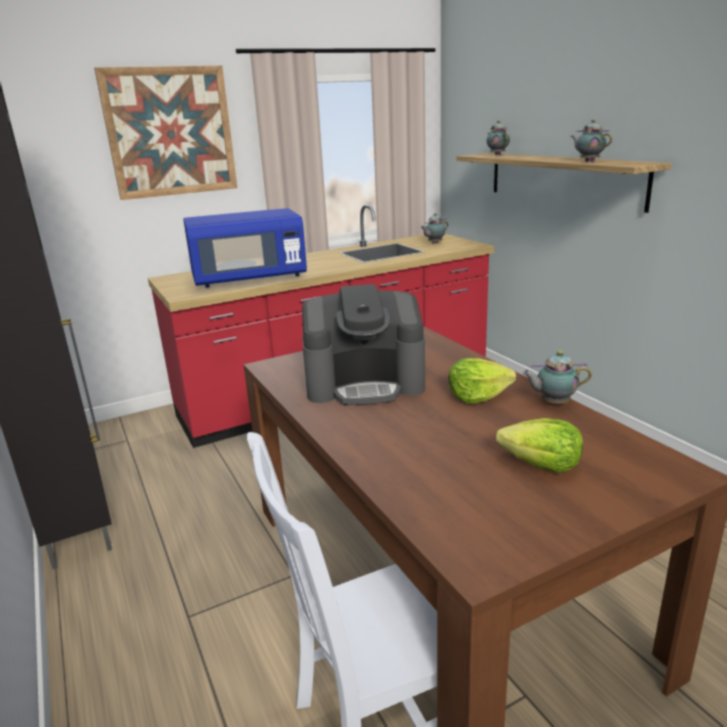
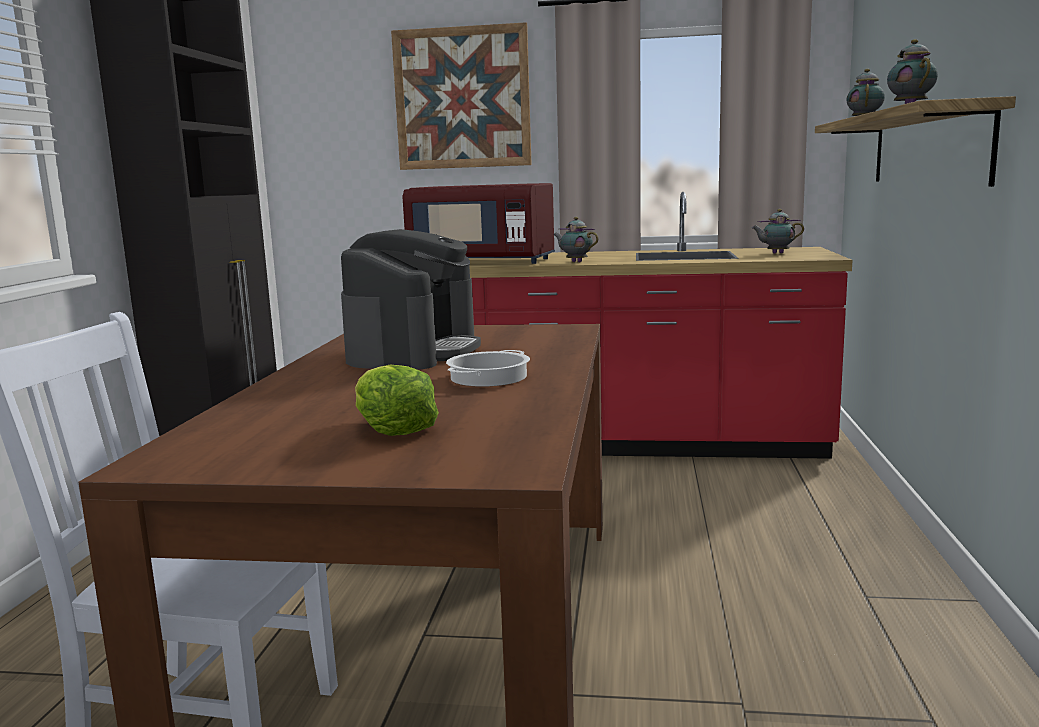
camera: 35 degrees right, 10 degrees down
blue microwave [183,208,307,288] -> red microwave [402,183,555,264]
coffee machine [302,284,425,406] -> coffee machine turned 105 degrees counterclockwise [341,229,481,370]
lettuce [448,358,516,404] -> cooking pot [446,350,530,387]
teapot [522,350,592,404] -> teapot moved to [553,217,599,262]

